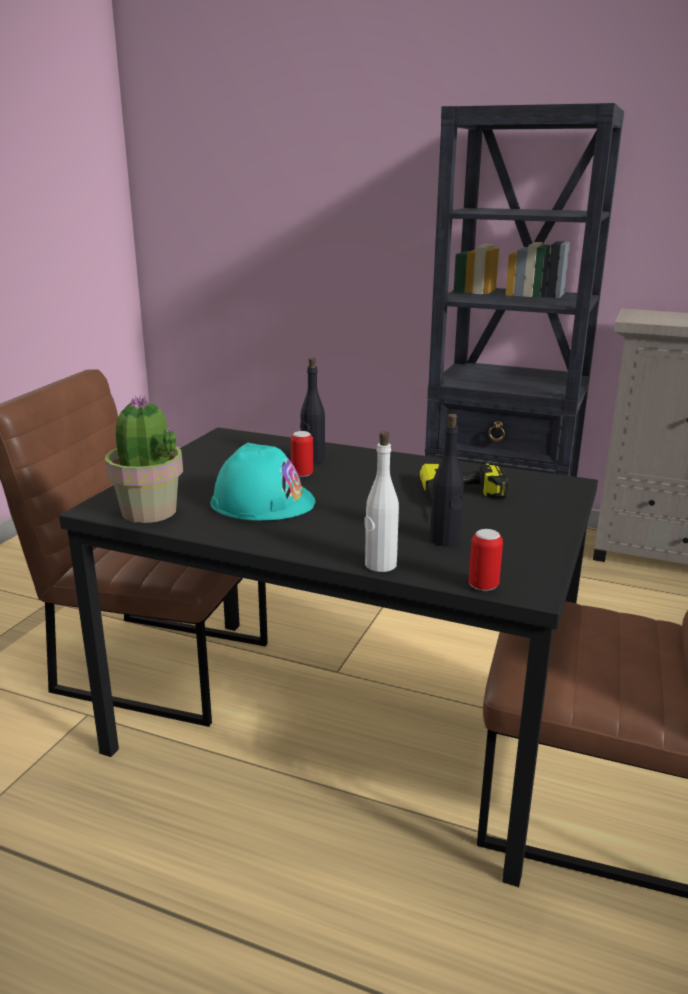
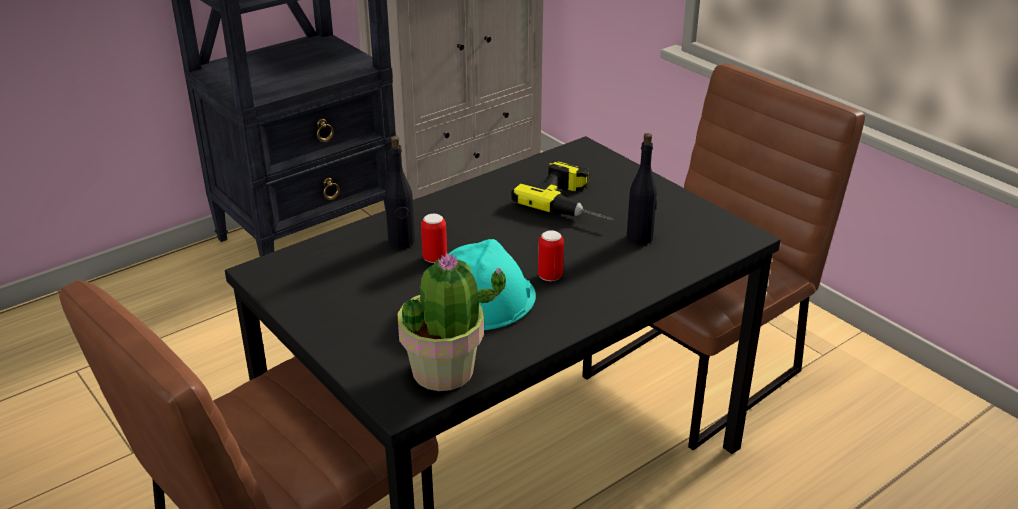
camera: 60 degrees left, 10 degrees up
white bottle [364,431,399,572] -> none
can [469,529,503,591] -> can moved to [538,230,564,281]

